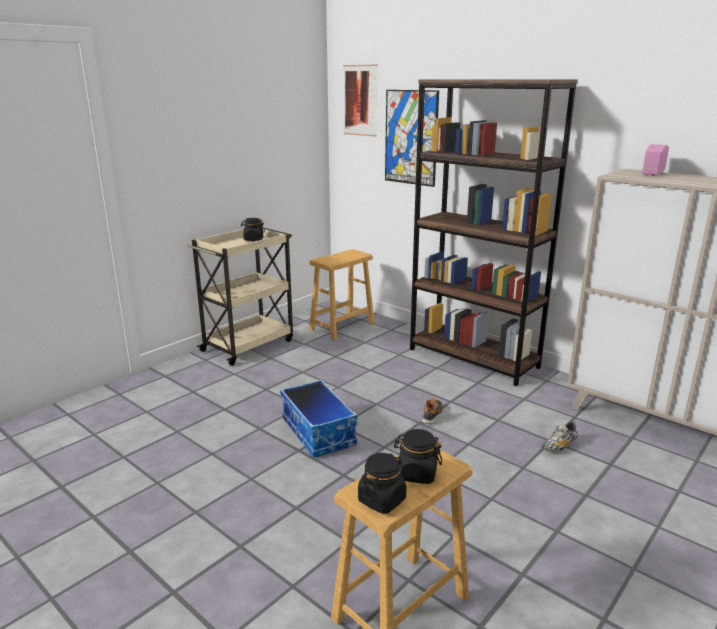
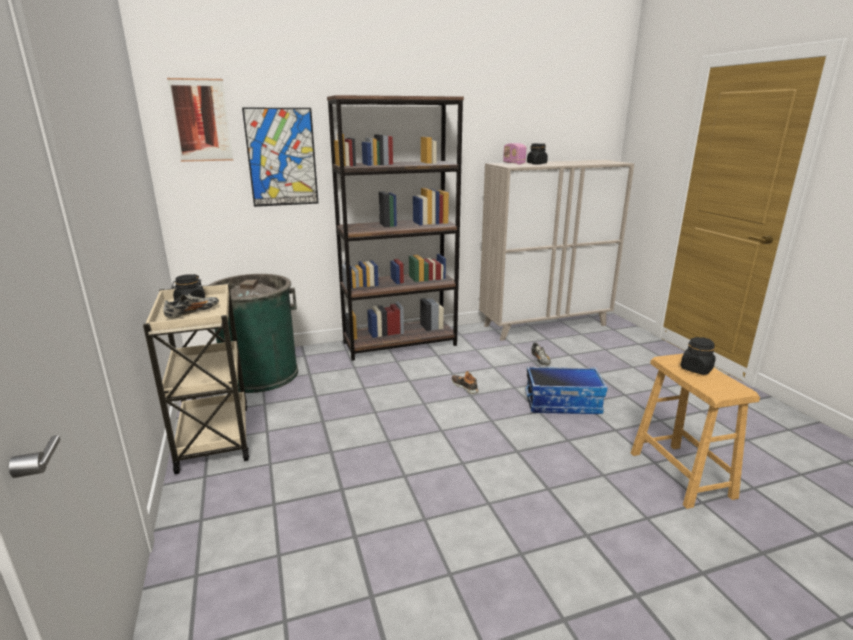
camera: 60 degrees left, 0 degrees up
storage box [280,380,357,458] -> storage box moved to [526,367,608,414]
brown stool [309,249,375,340] -> green trash can [210,274,298,393]
black jar [358,453,406,514] -> black jar moved to [527,143,548,164]
none -> shoe [163,294,219,319]

